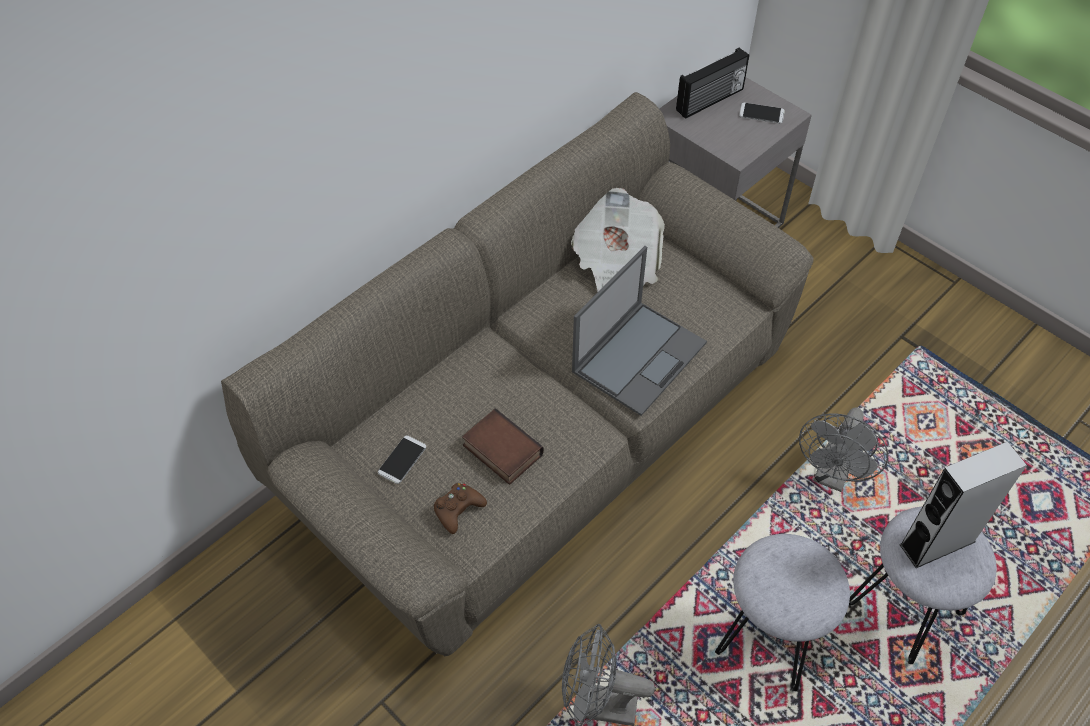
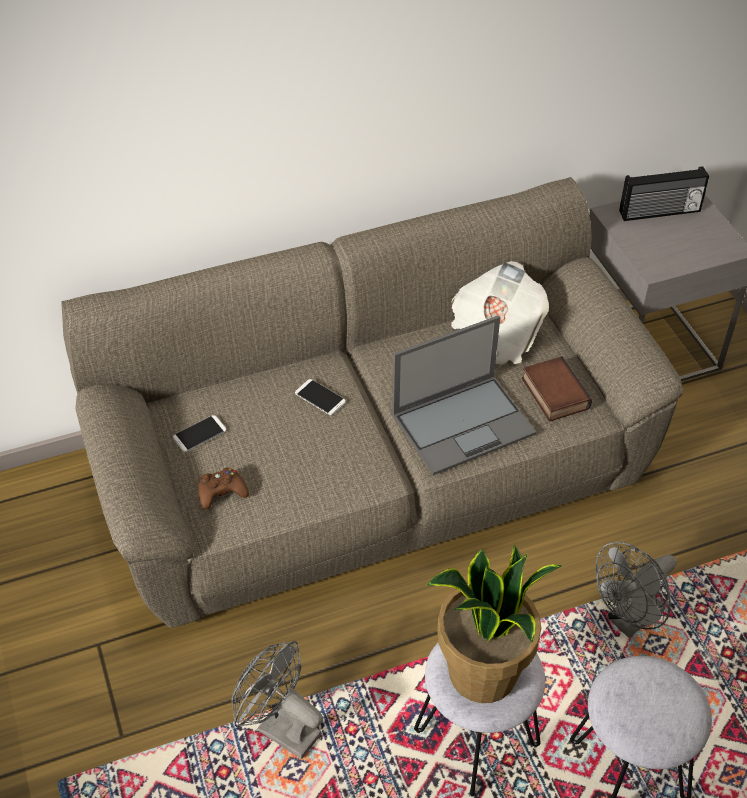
camera: 25 degrees right, 5 degrees down
book [462,408,544,485] -> book moved to [522,356,592,421]
phone [739,103,785,124] -> phone moved to [295,379,346,415]
grey speaker [899,441,1027,568] -> none
none -> potted plant [426,545,562,703]

